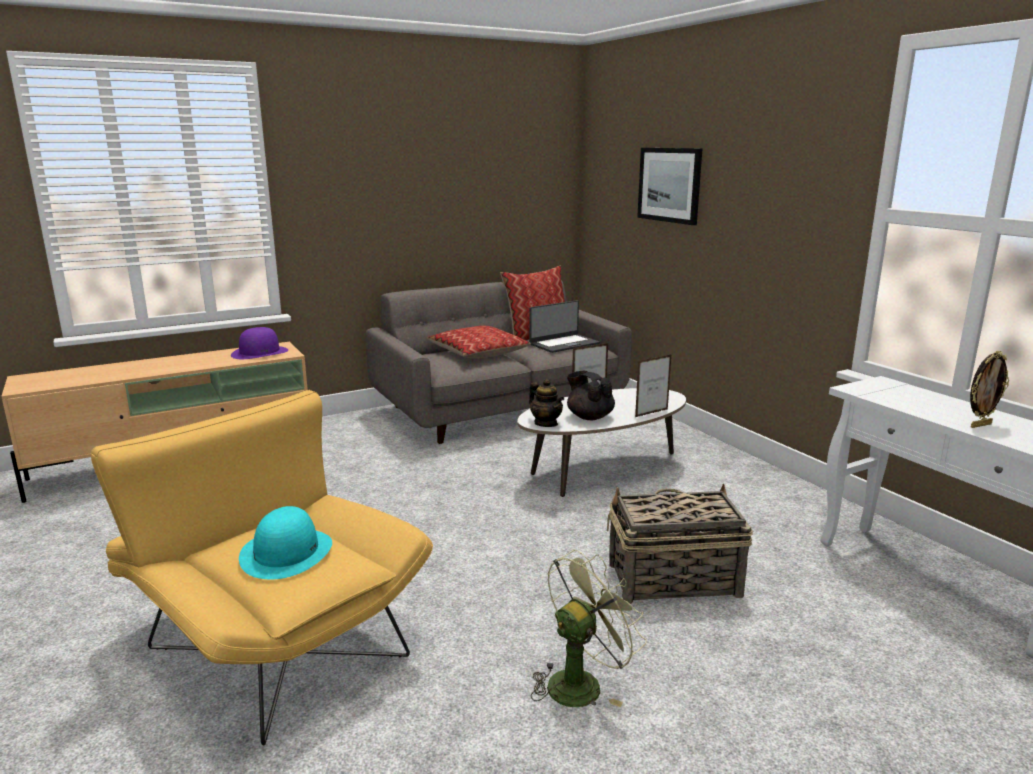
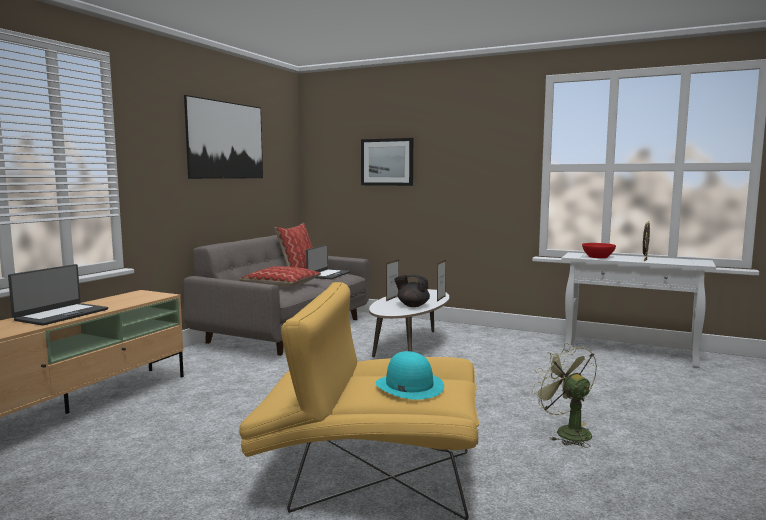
camera: 35 degrees left, 10 degrees down
purple hat [231,327,288,359] -> none
teapot [529,379,564,427] -> none
green fan [531,550,647,707] -> green fan turned 45 degrees counterclockwise [532,343,597,448]
basket [607,483,753,604] -> none
none -> laptop [8,264,108,326]
none -> picture [184,95,263,179]
none -> red bowl [582,243,616,258]

